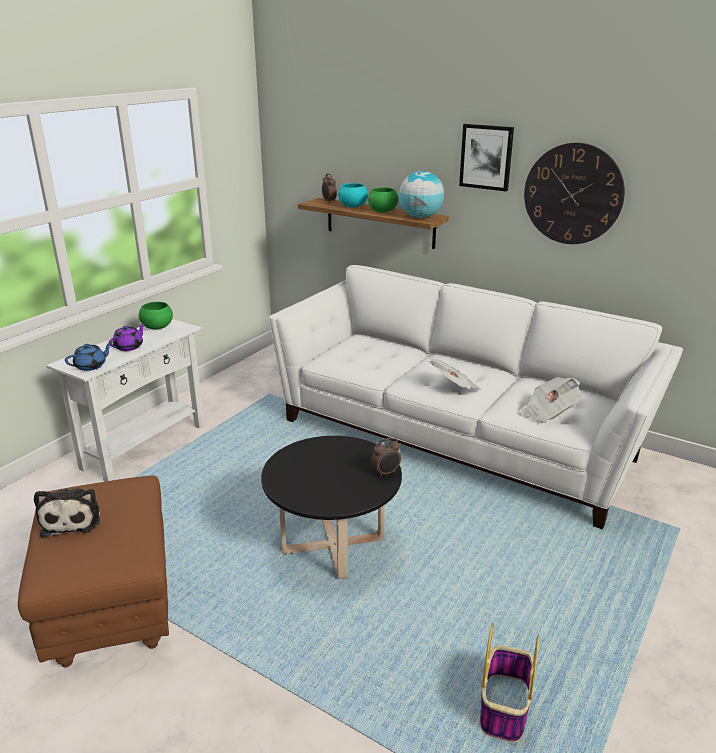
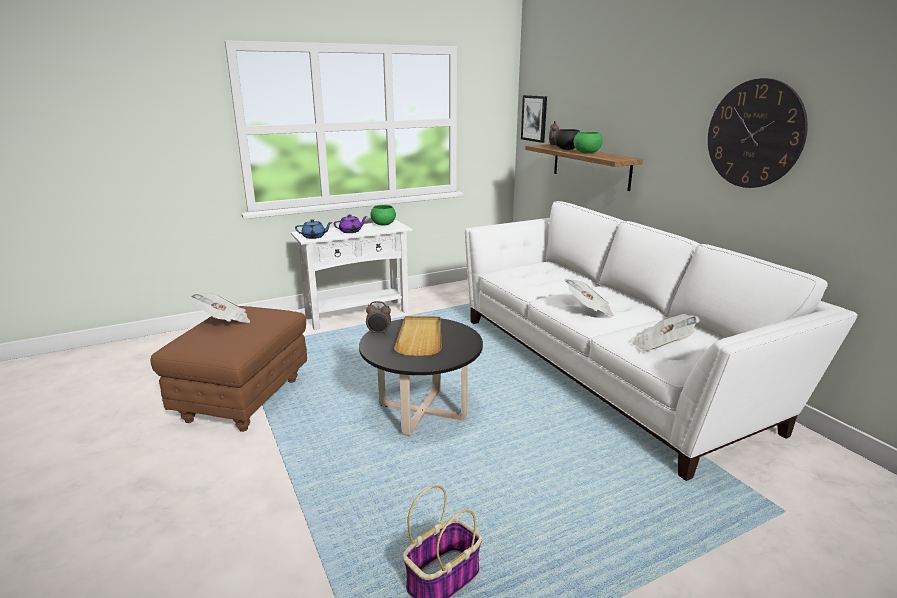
camera: 30 degrees right, 5 degrees down
plush toy [34,488,100,537] -> newspaper [190,293,250,323]
turquoise bowl [338,183,368,208] -> black bowl [554,129,580,150]
alarm clock [371,438,401,477] -> alarm clock moved to [366,301,391,335]
globe [399,171,444,218] -> none
picture [459,124,514,192] -> picture moved to [521,95,547,143]
none -> beige tray [394,316,442,356]

